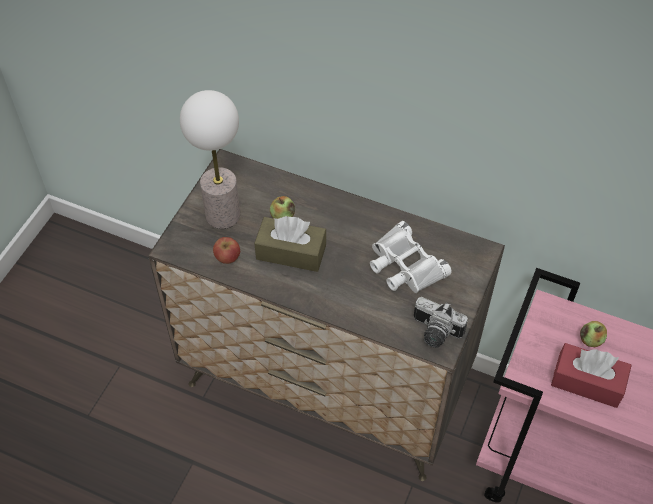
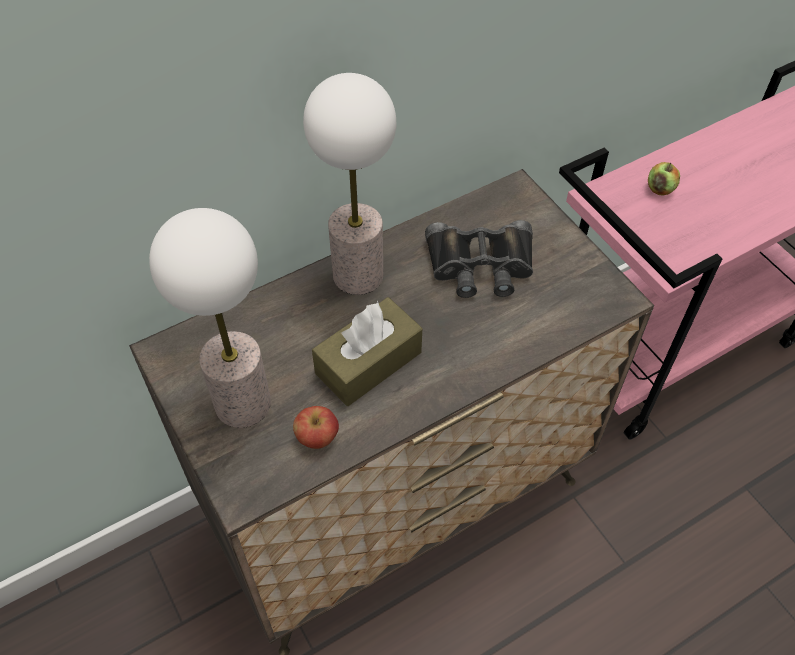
camera: 55 degrees left, 0 degrees up
apple [270,196,295,219] -> none
white binoculars [370,221,451,293] -> black binoculars [425,220,533,298]
camera [414,297,468,348] -> none
red tissue box [551,343,632,408] -> none
none -> table lamp [303,73,396,295]

